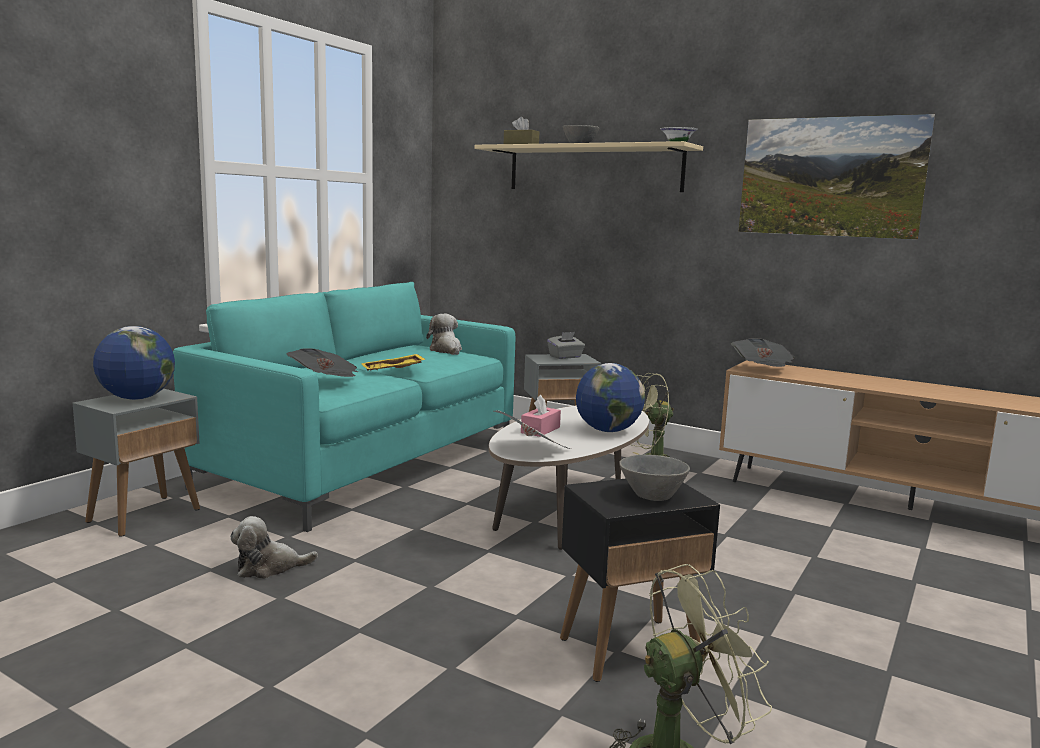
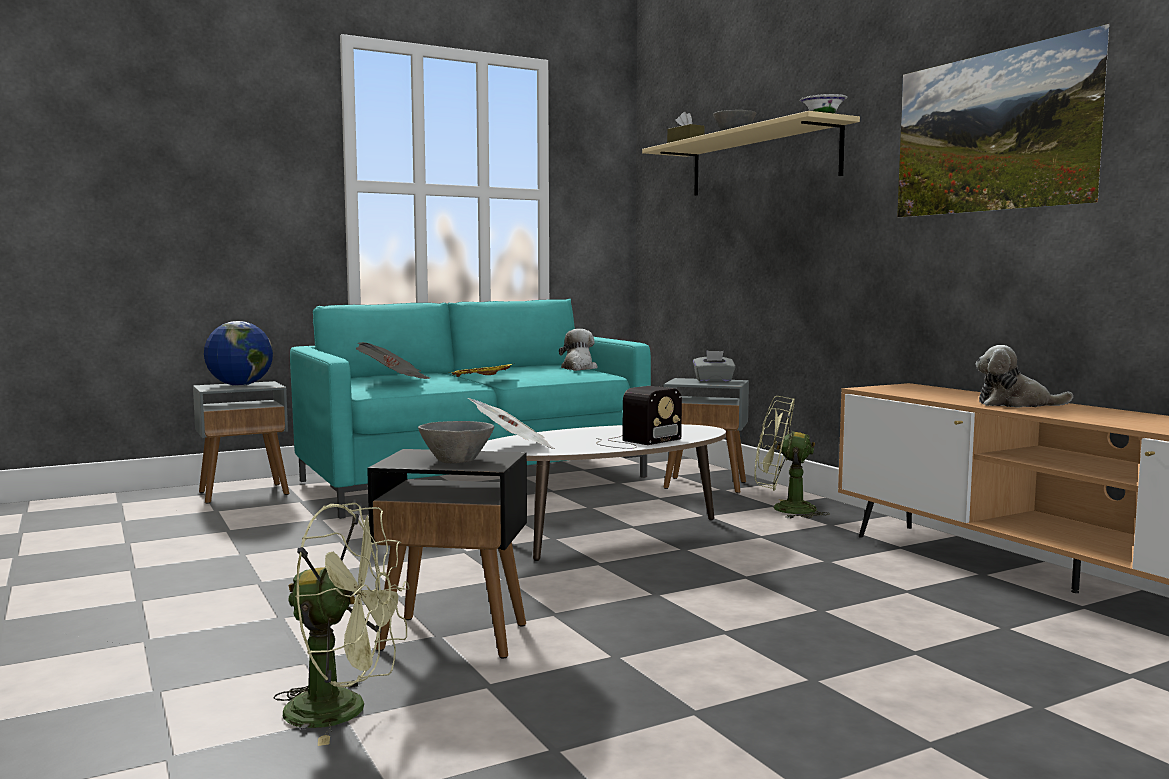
camera: 30 degrees right, 5 degrees down
plush toy [230,516,318,579] -> plush toy moved to [975,345,1073,407]
pink tissue box [521,395,561,437] -> none
globe [576,363,645,432] -> radio [596,386,682,449]
newspaper [731,338,795,367] -> none

